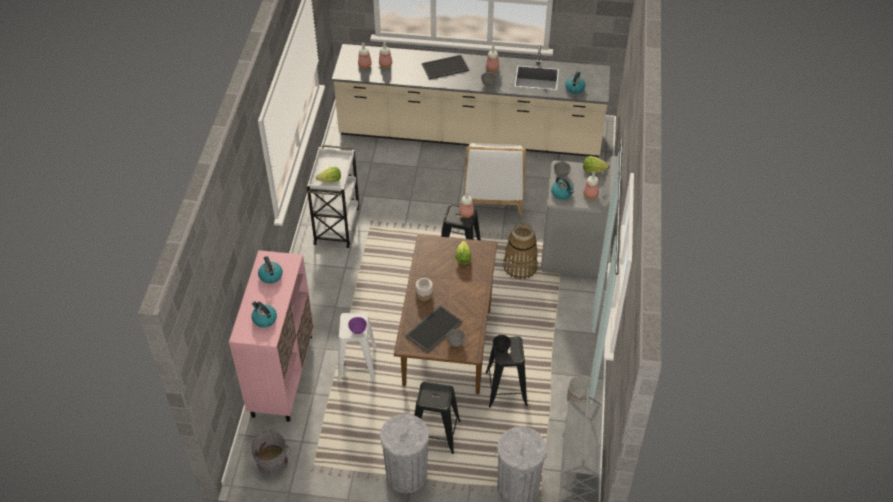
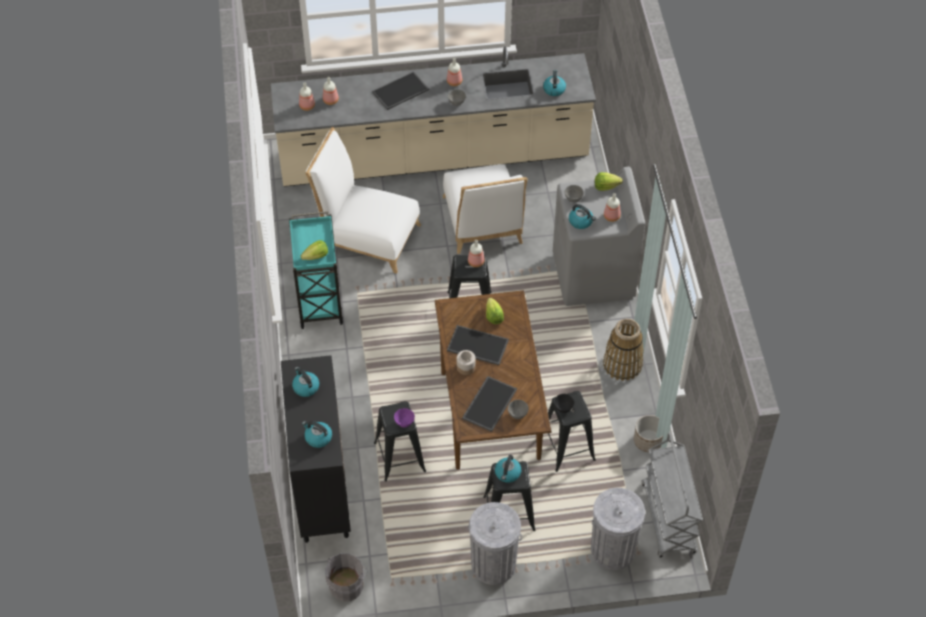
camera: 15 degrees left, 5 degrees up
pink cabinet [229,250,314,422] -> black cabinet [281,355,351,543]
white cart [307,145,359,248] -> turquoise cart [289,211,343,329]
white stool [337,313,377,382] -> black stool [374,401,426,482]
basket [503,223,538,280] -> basket moved to [603,319,644,381]
none -> white chair [305,127,421,274]
none -> tray [447,325,509,365]
none -> kettle [495,455,522,483]

